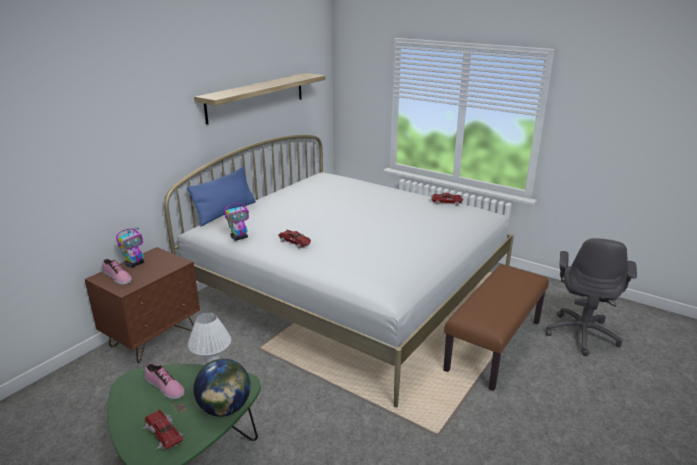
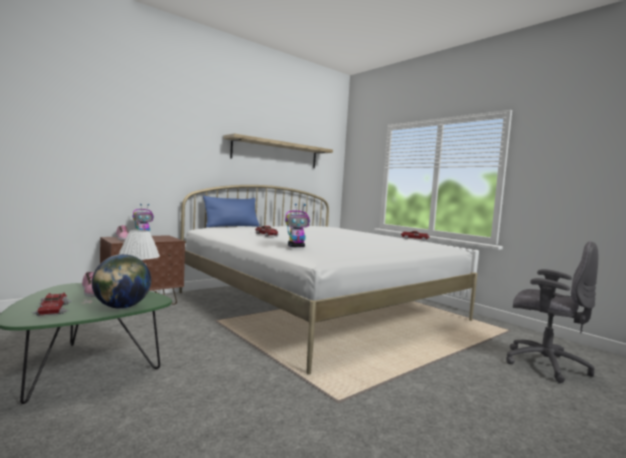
camera: 15 degrees right, 20 degrees down
toy robot [225,202,249,241] -> toy robot moved to [285,203,310,247]
brown bench [443,265,549,391] -> none
grey office chair [546,238,637,356] -> grey office chair turned 90 degrees counterclockwise [506,241,598,383]

